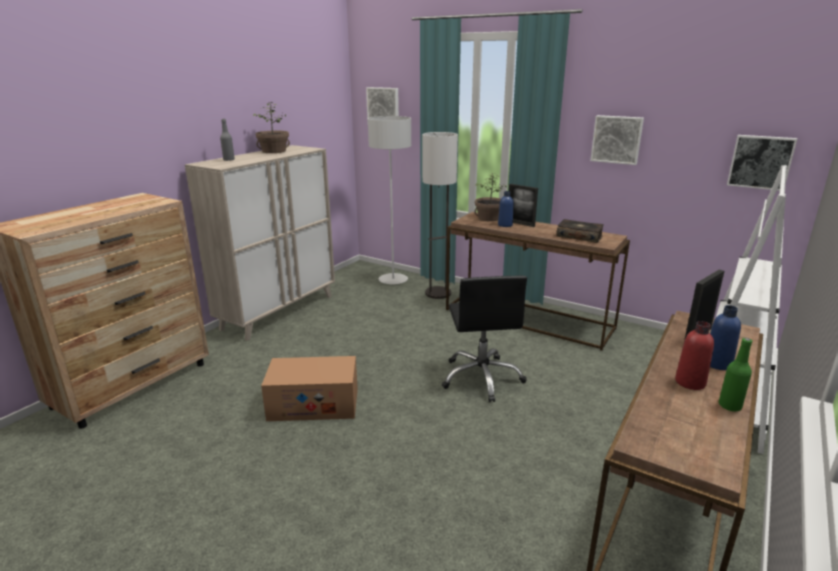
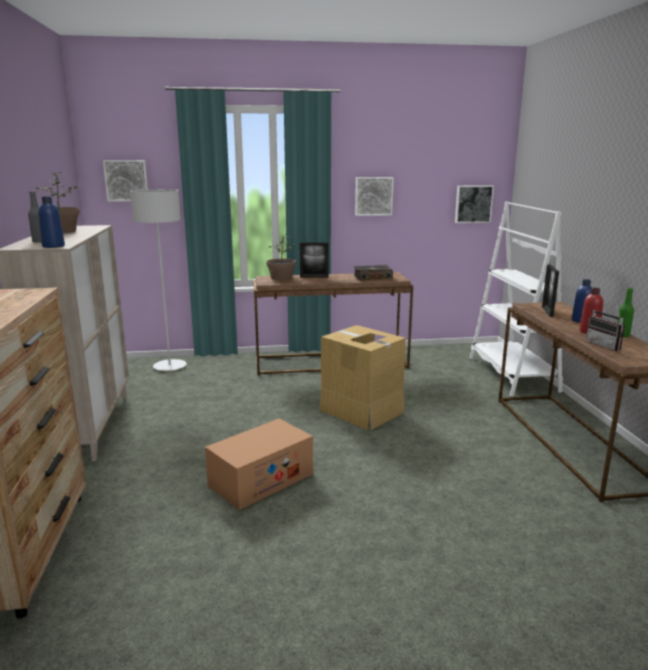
camera: 40 degrees left, 5 degrees down
floor lamp [422,132,458,299] -> none
black office chair [442,276,527,402] -> cardboard box [319,325,406,430]
blue bottle [498,191,513,227] -> blue bottle moved to [38,196,65,248]
none -> radio [586,304,625,351]

